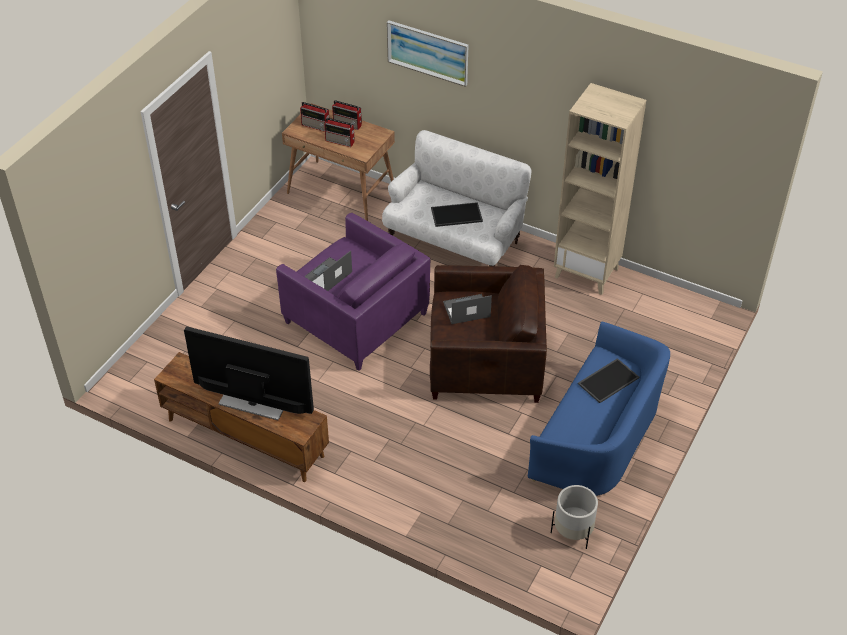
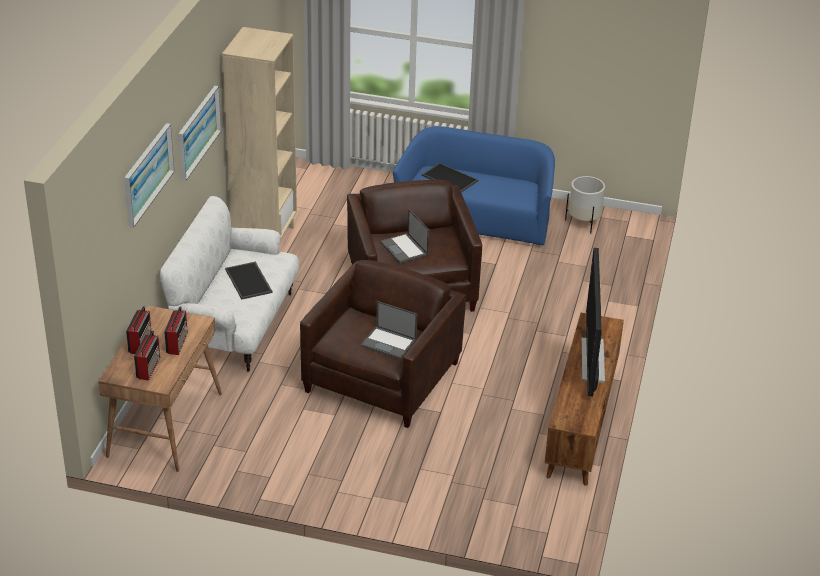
camera: 105 degrees left, 10 degrees down
purple armchair [276,213,430,371] -> brown armchair [300,260,466,428]
none -> picture [178,86,221,181]

